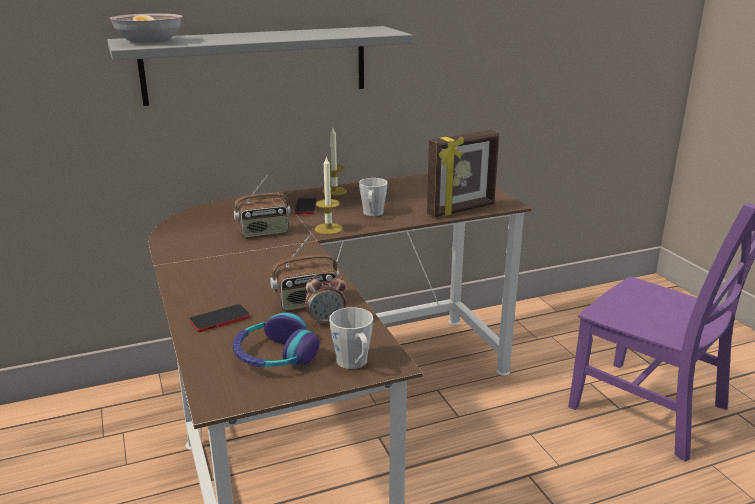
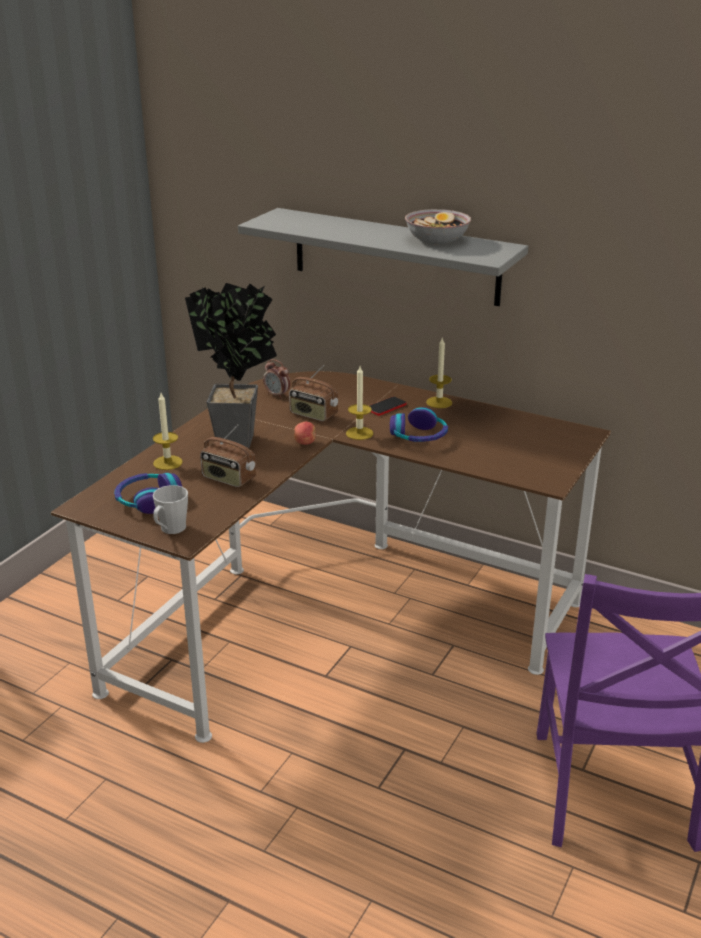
camera: 50 degrees right, 5 degrees up
bowl [109,13,183,43] -> bowl moved to [405,209,471,244]
phone [189,304,250,332] -> candle [153,393,183,470]
alarm clock [305,272,346,326] -> alarm clock moved to [263,359,290,399]
grey mug [359,178,388,216] -> headphones [390,407,448,442]
picture frame [427,130,500,217] -> none
none -> potted plant [185,283,277,448]
none -> apple [294,422,316,445]

